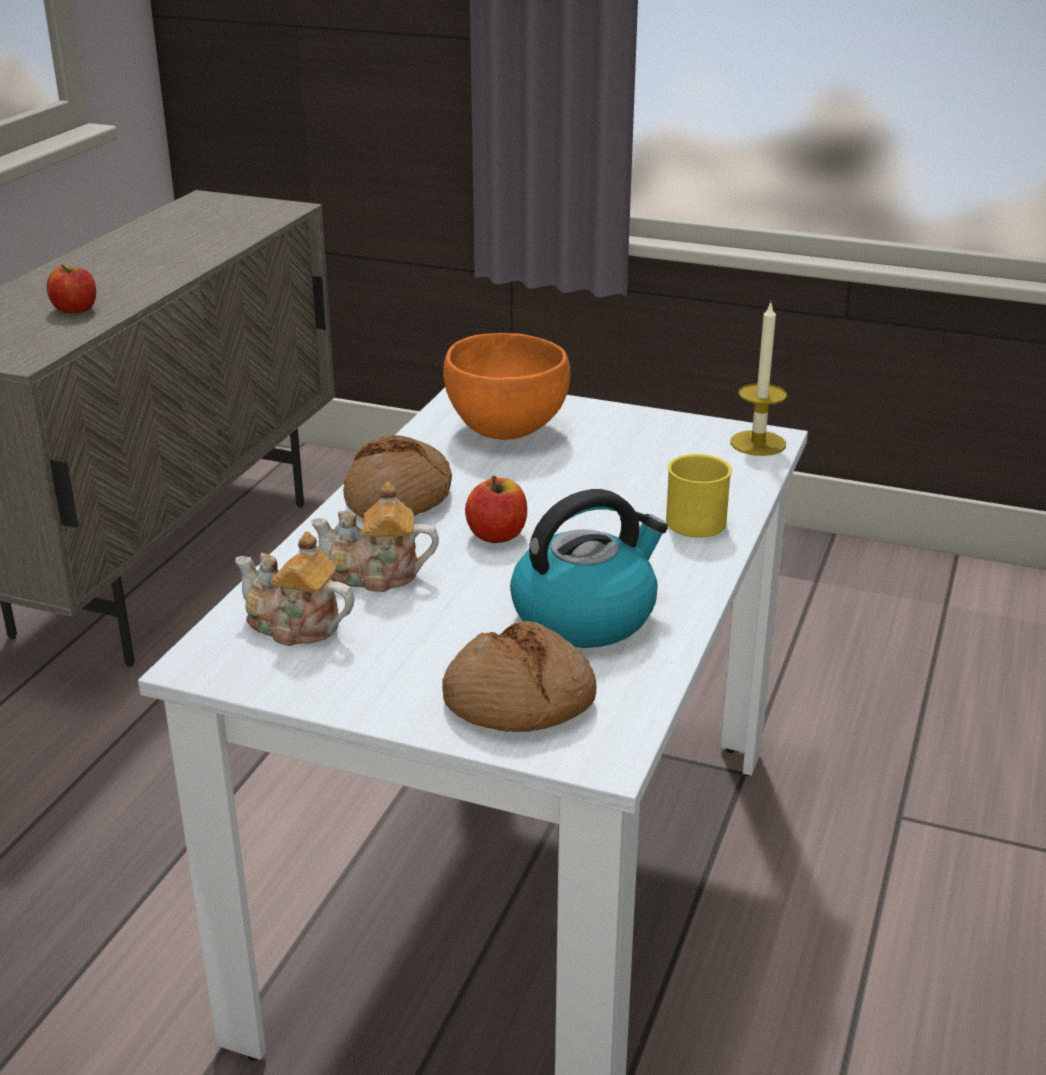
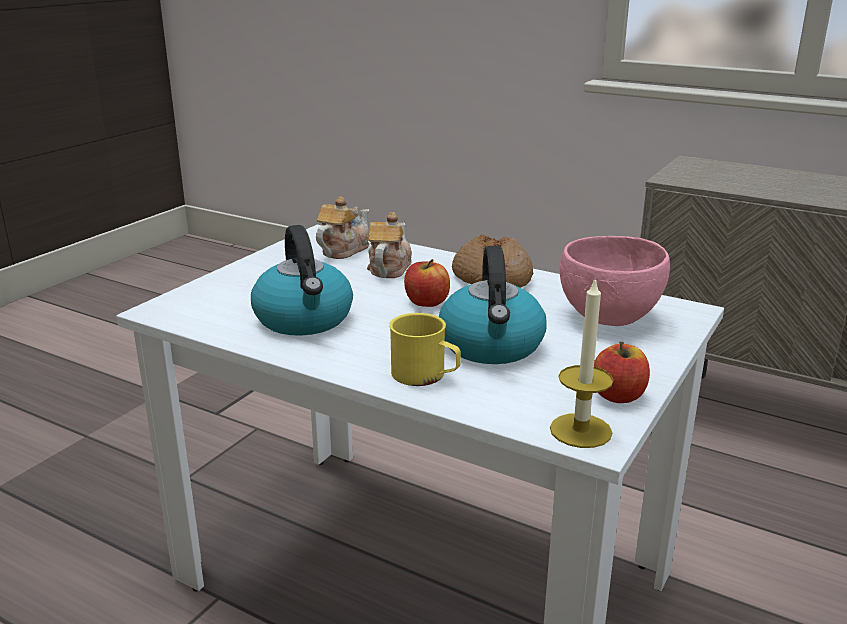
camera: 100 degrees right, 5 degrees down
apple [47,265,96,314] -> apple moved to [594,342,650,403]
orange bowl [443,333,570,440] -> pink bowl [559,236,670,326]
bread [443,621,596,732] -> none
none -> kettle [439,246,547,364]

